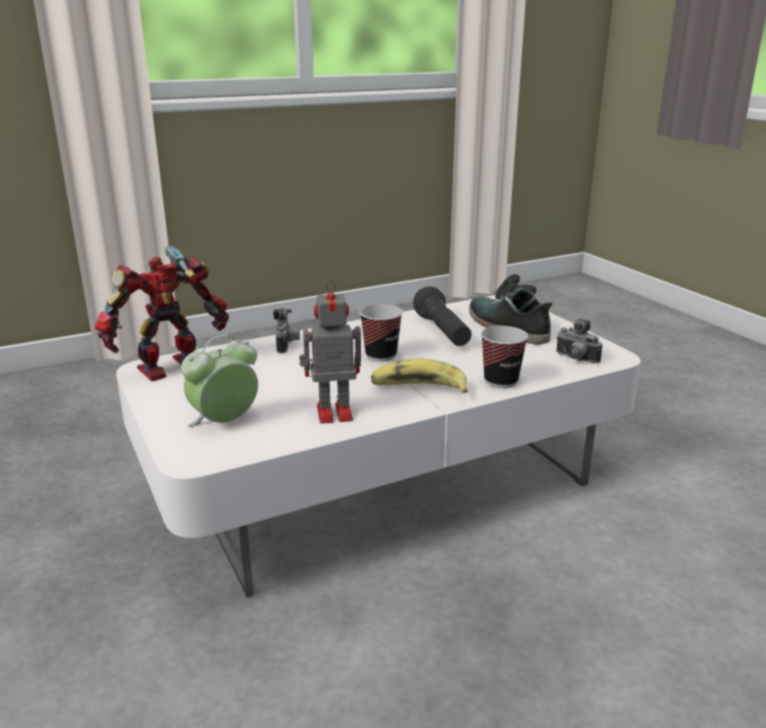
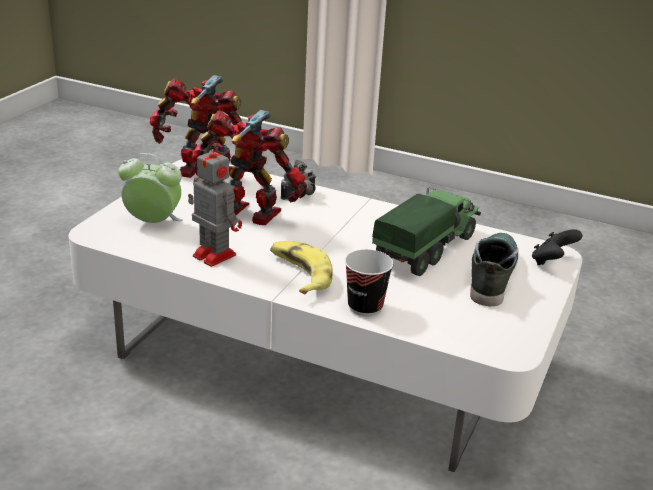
camera: 50 degrees right, 5 degrees up
cup [359,304,403,362] -> none
black flashlight [413,286,472,346] -> toy truck [372,187,481,276]
camera [556,319,603,363] -> none
none -> toy robot [192,110,307,225]

